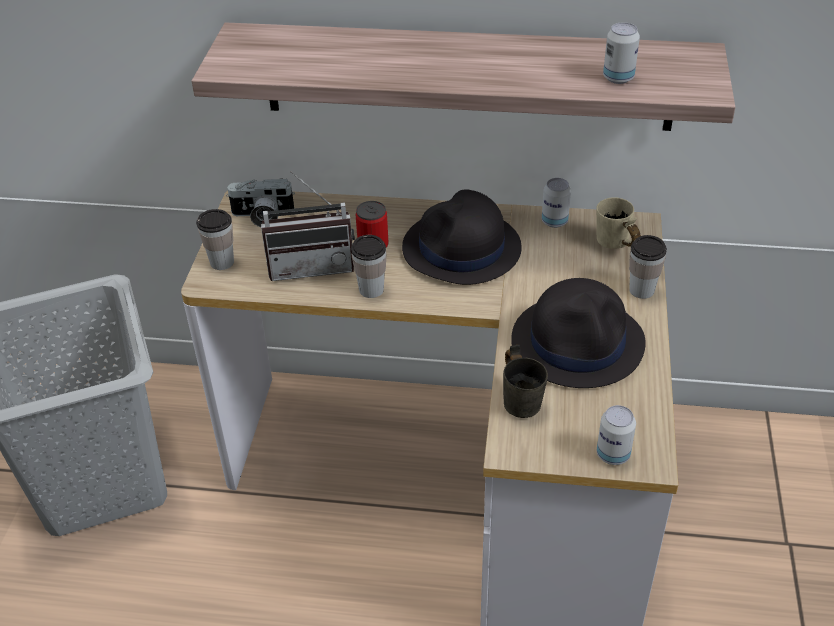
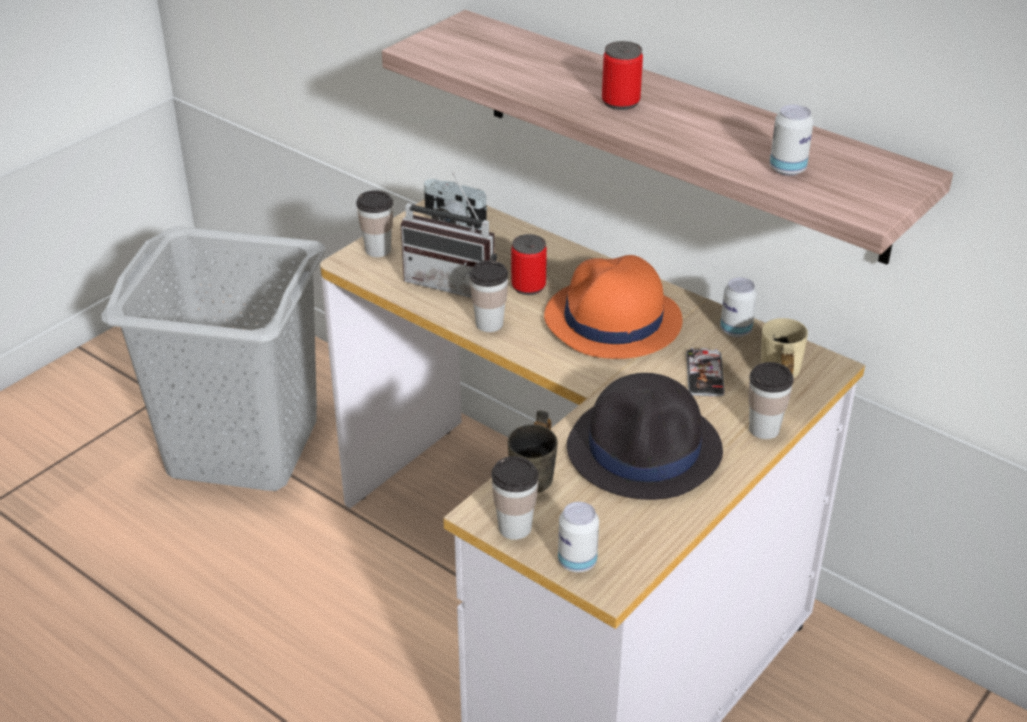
camera: 30 degrees right, 5 degrees down
black hat [402,190,522,285] -> orange hat [544,255,683,359]
none -> cup [491,456,538,540]
none -> can [602,41,643,110]
none -> phone [686,348,725,397]

